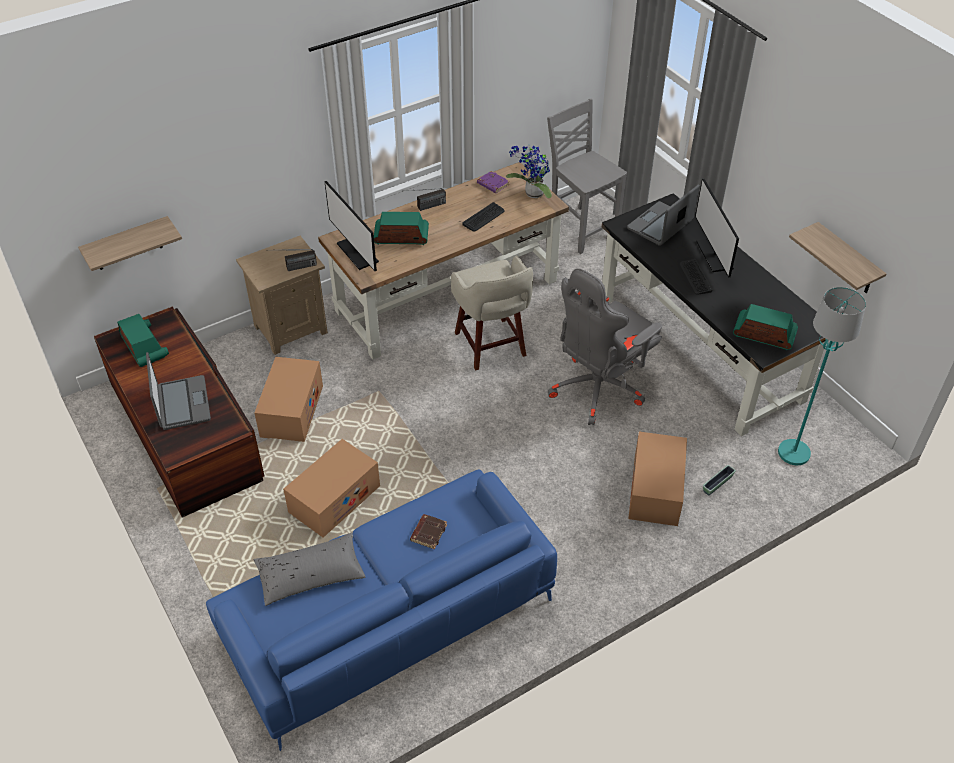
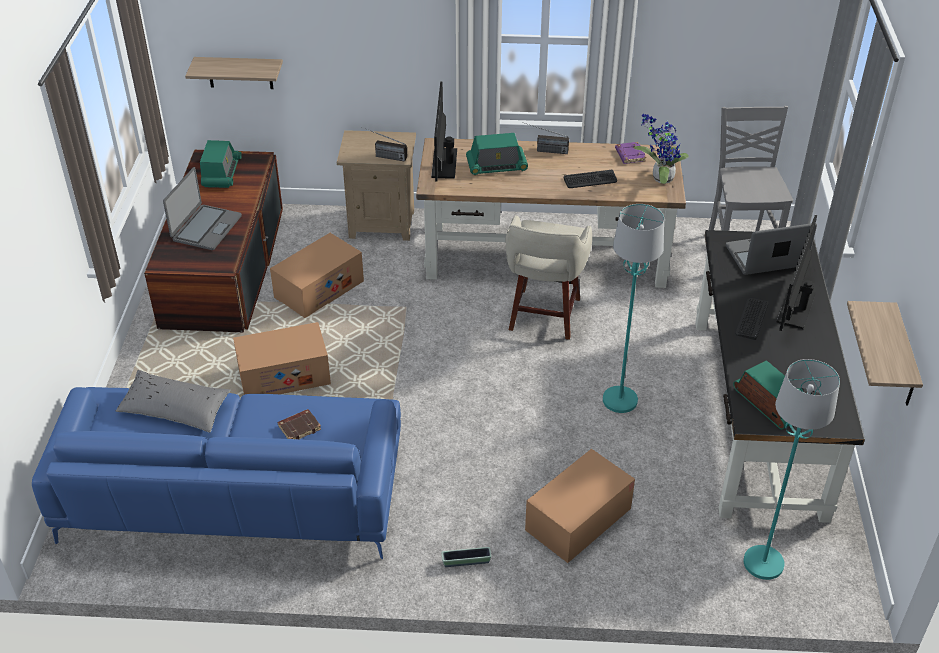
camera: 35 degrees right, 5 degrees down
radio [374,212,429,245] -> radio turned 135 degrees clockwise [466,133,528,175]
grey office chair [548,269,662,425] -> turquoise floor lamp [603,204,664,413]
planter [703,465,736,495] -> planter moved to [442,547,491,567]

